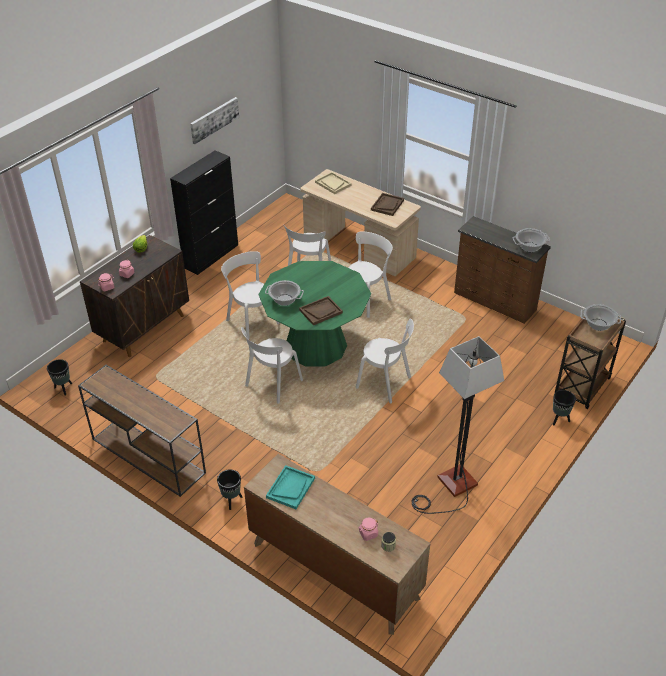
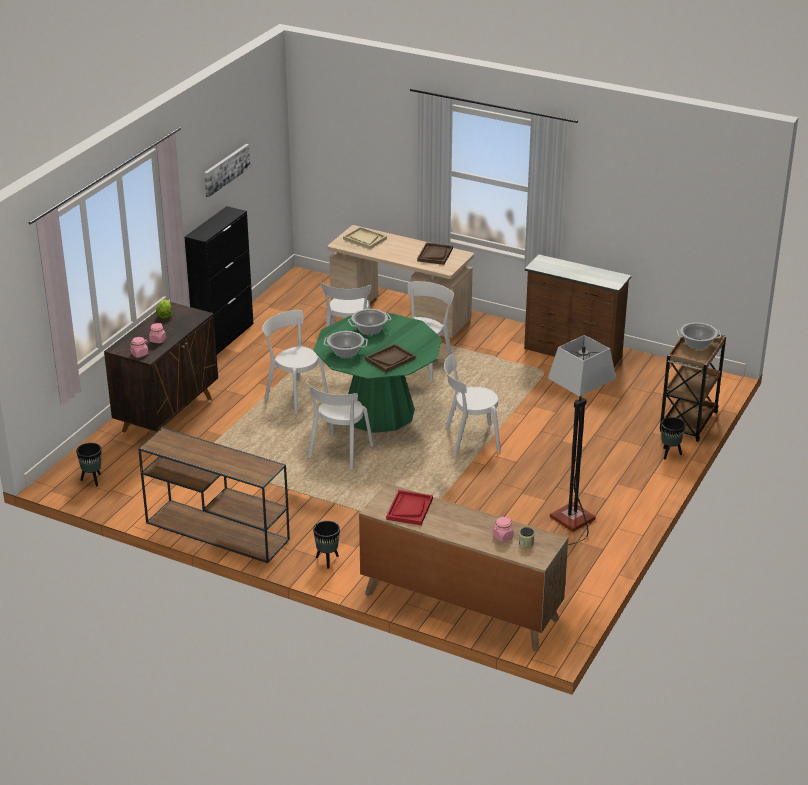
camera: 10 degrees left, 10 degrees down
turquoise tray [266,465,315,509] -> red tray [386,490,433,525]
white chair [356,319,414,403] -> white chair turned 150 degrees clockwise [444,354,501,455]
cooking pot [513,228,550,252] -> cooking pot moved to [348,309,391,335]

